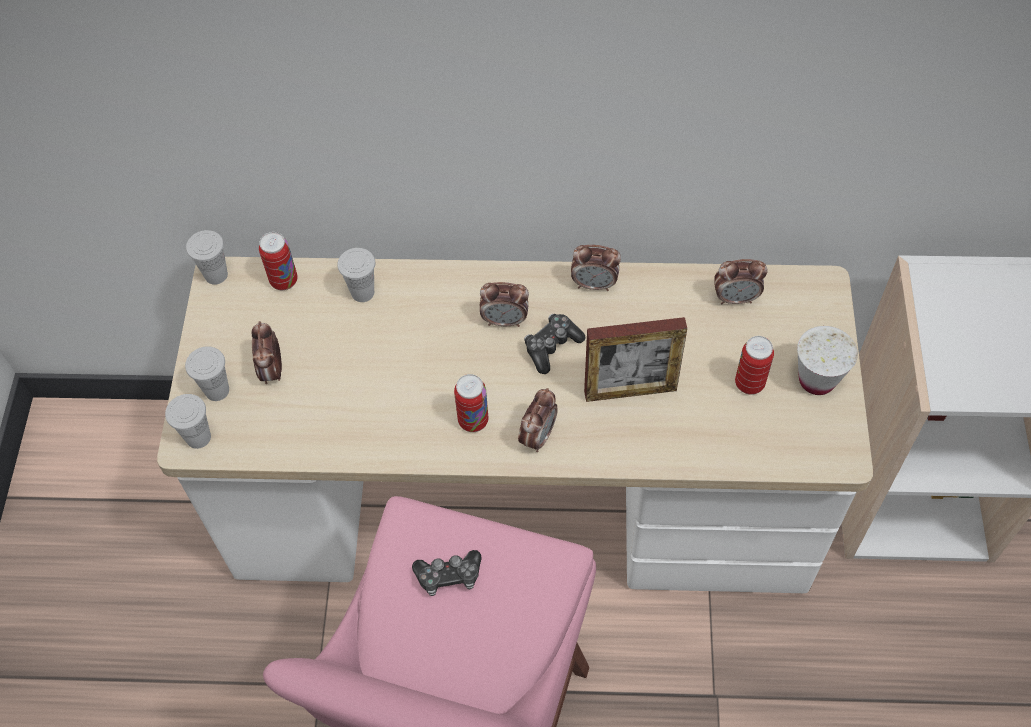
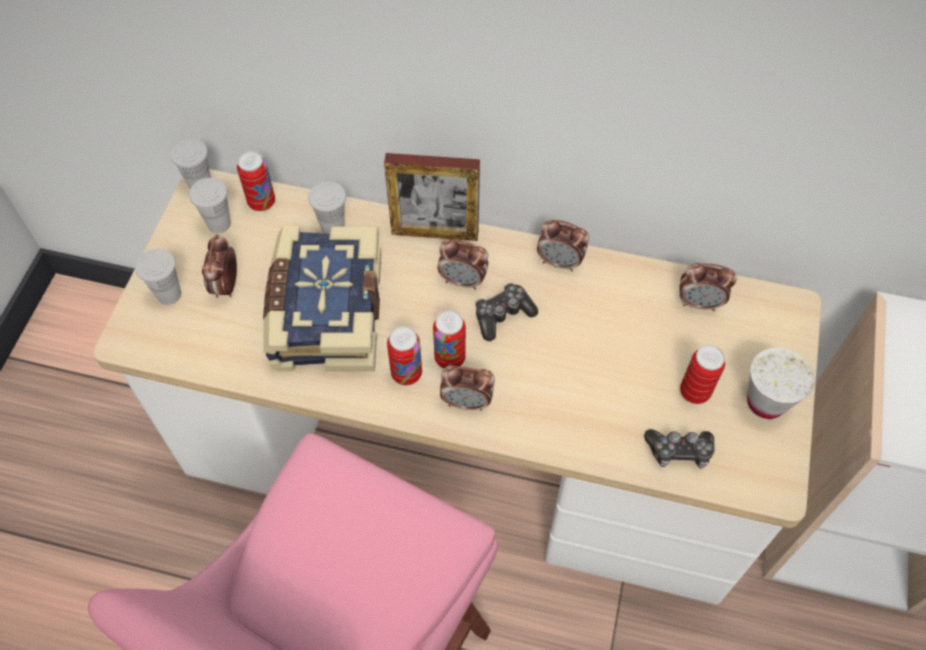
camera: 10 degrees right, 0 degrees up
white cup [165,394,211,449] -> white cup moved to [189,178,231,233]
game controller [412,550,481,596] -> game controller moved to [644,429,715,468]
alarm clock [518,388,558,452] -> alarm clock turned 60 degrees clockwise [440,365,495,411]
picture frame [584,317,687,402] -> picture frame moved to [384,153,480,241]
none -> book [263,226,381,372]
none -> can [433,310,466,369]

